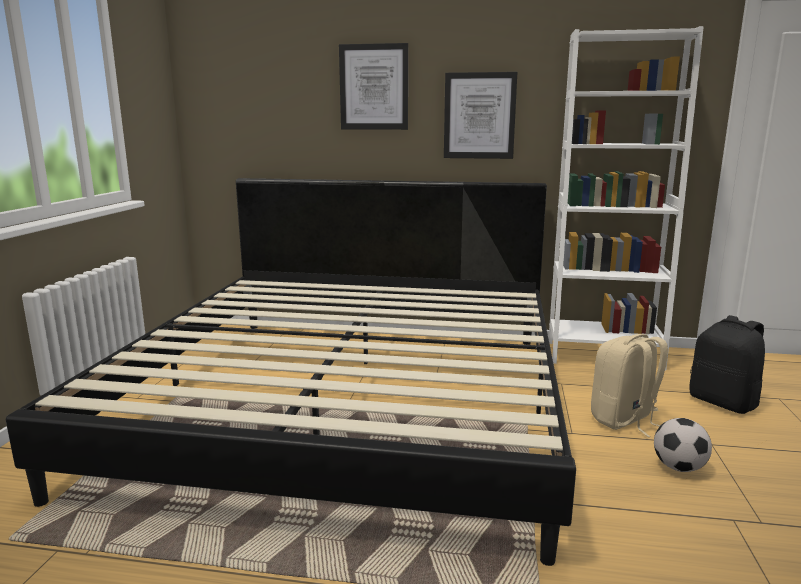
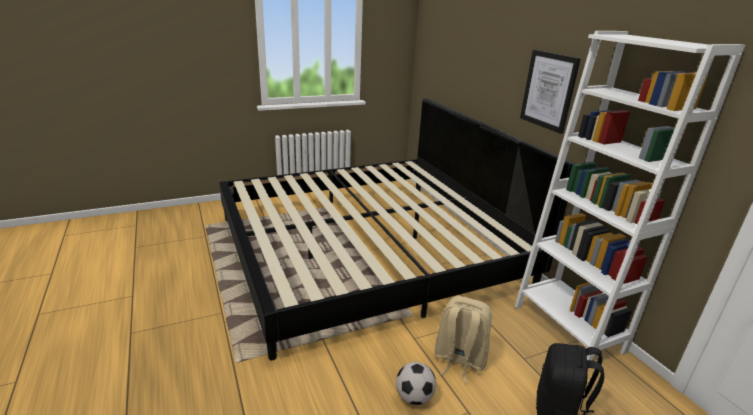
camera: 55 degrees right, 10 degrees up
picture [339,43,408,130] -> none

